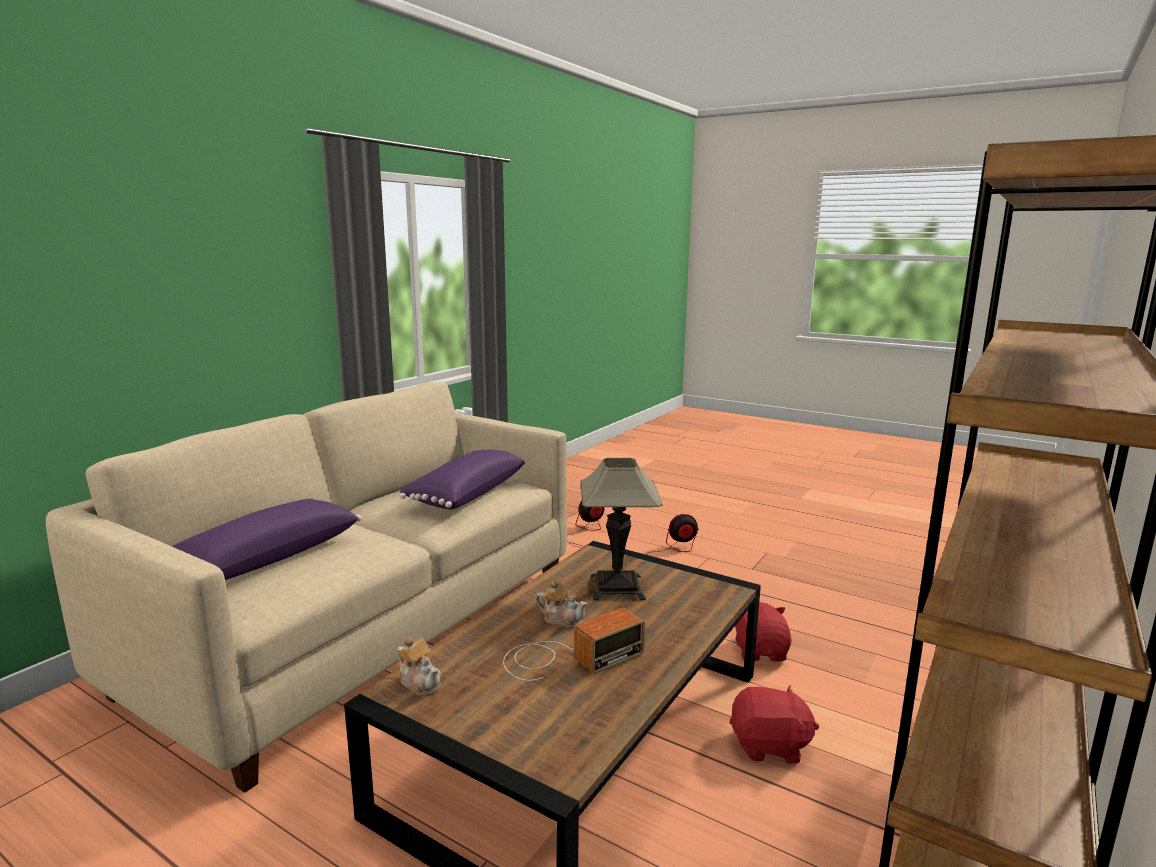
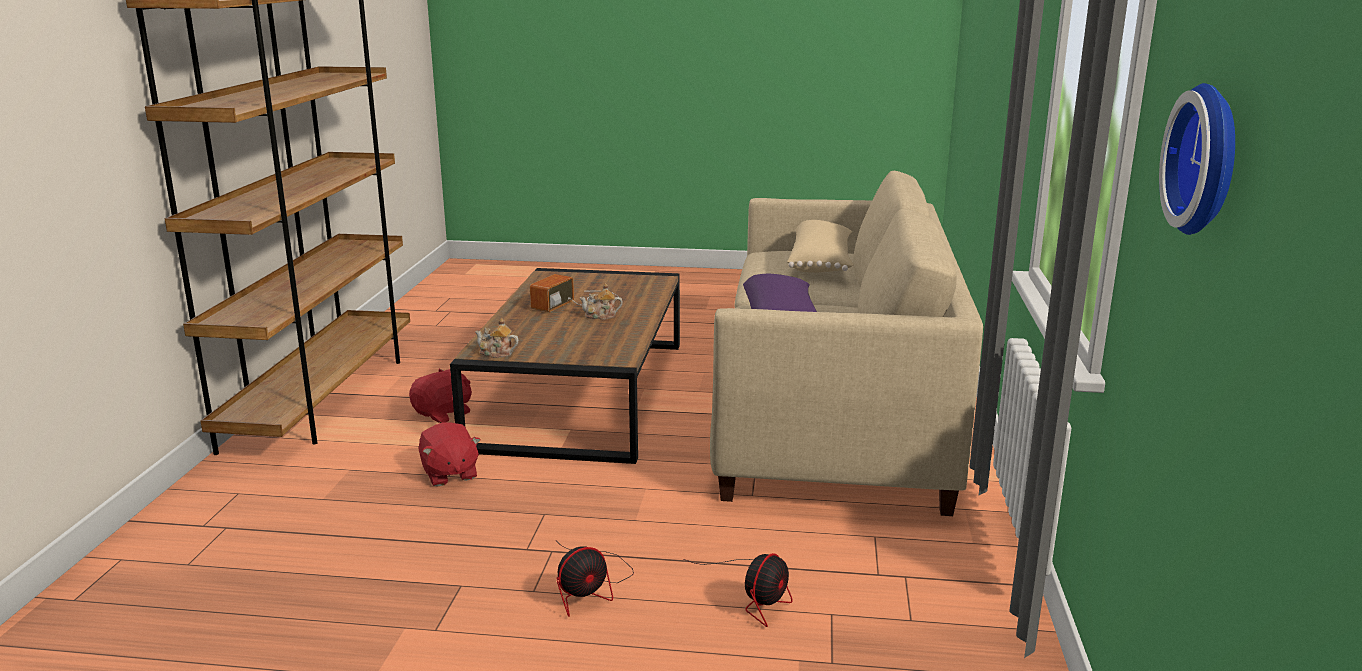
camera: 155 degrees right, 5 degrees up
purple pillow [172,499,362,580] -> beige pillow [787,220,854,273]
teapot [397,636,441,696] -> teapot moved to [475,318,519,358]
table lamp [580,458,663,601] -> none
red plush toy [729,685,819,764] -> red plush toy turned 150 degrees clockwise [409,369,472,423]
none -> wall clock [1159,83,1235,235]

